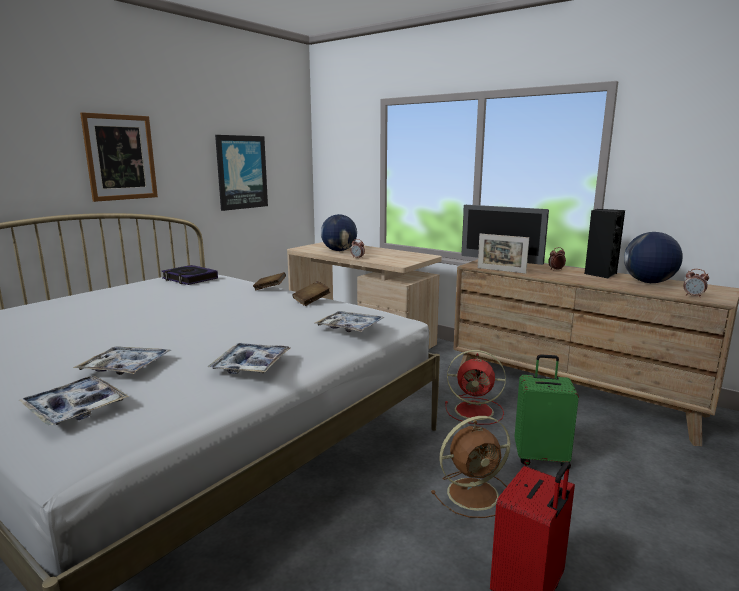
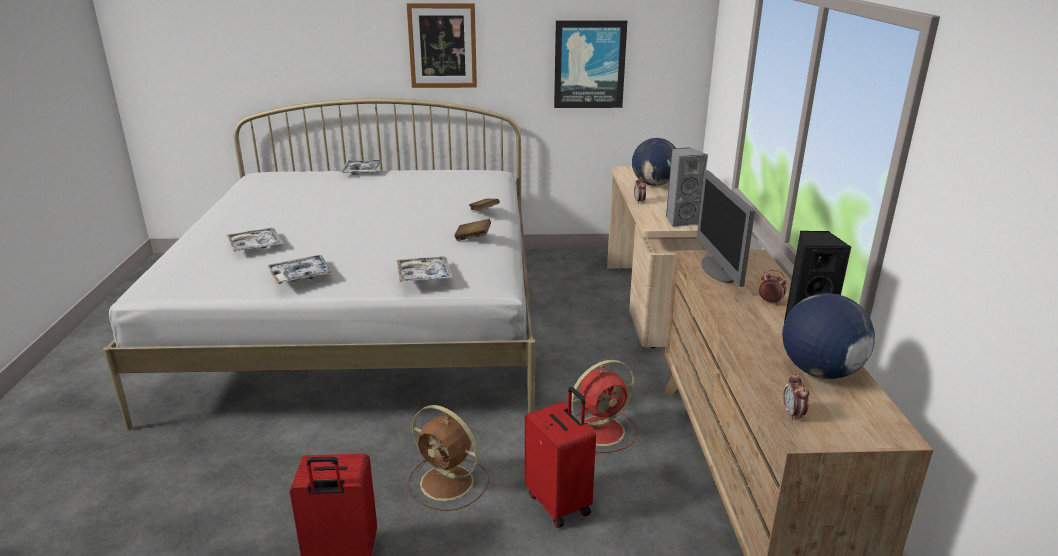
camera: 50 degrees right, 10 degrees up
tray [19,376,129,425] -> tray moved to [340,160,382,175]
book [161,265,218,285] -> none
red fan [445,350,506,425] -> red fan turned 90 degrees counterclockwise [571,360,638,453]
picture frame [478,234,529,274] -> none
green suitcase [514,354,579,467] -> red suitcase [525,387,596,528]
none -> grey speaker [666,147,708,227]

